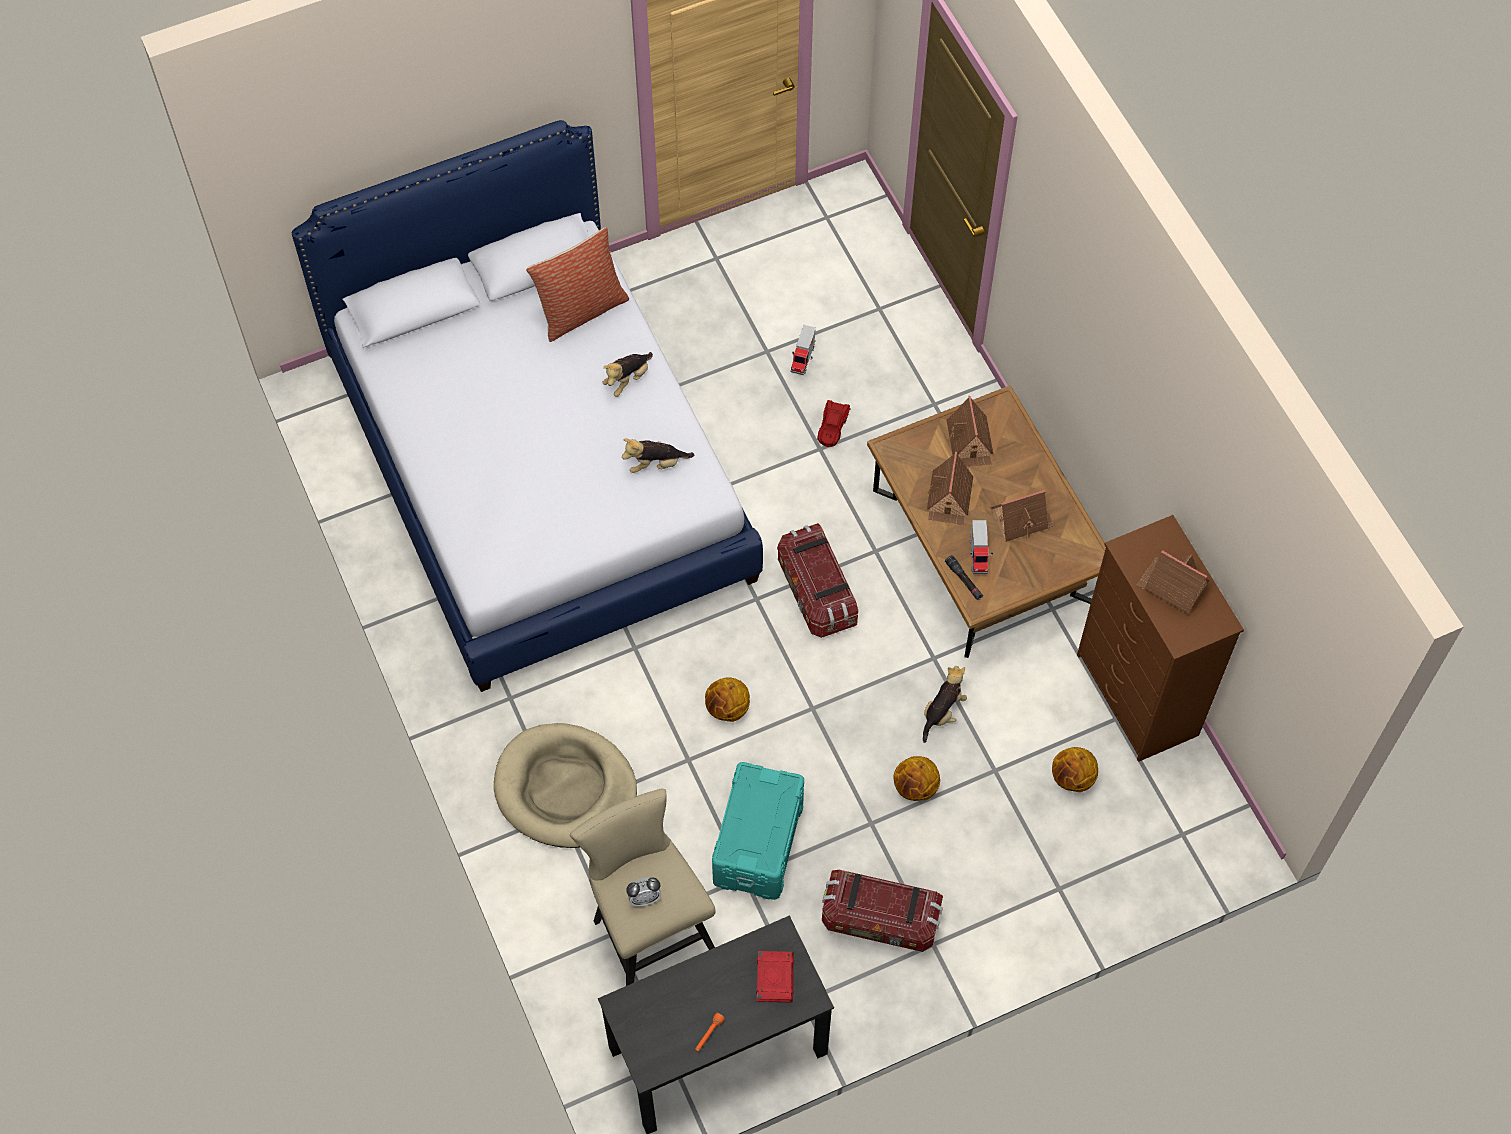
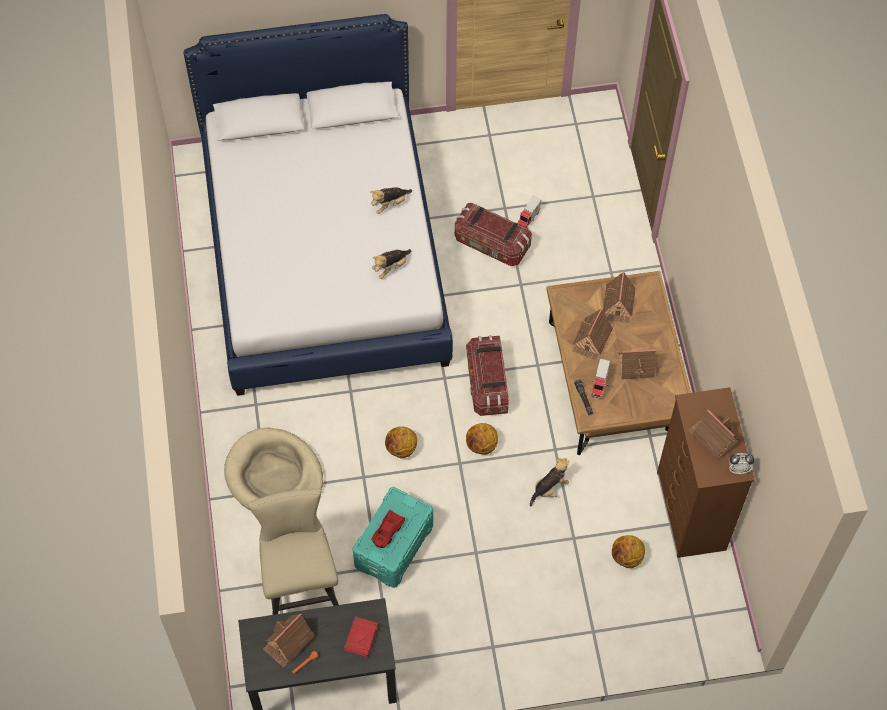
camera: 15 degrees right, 0 degrees up
pillow [526,227,629,342] -> none
plush toy [622,438,694,473] -> plush toy turned 45 degrees counterclockwise [372,249,411,279]
alarm clock [626,877,661,907] -> alarm clock moved to [728,453,754,474]
red toy car [817,400,850,447] -> red toy car moved to [371,510,406,548]
storage box [822,870,943,952] -> storage box moved to [455,203,532,266]
basketball [894,756,940,801] -> basketball moved to [466,423,498,455]
none -> toy house [263,613,315,667]

